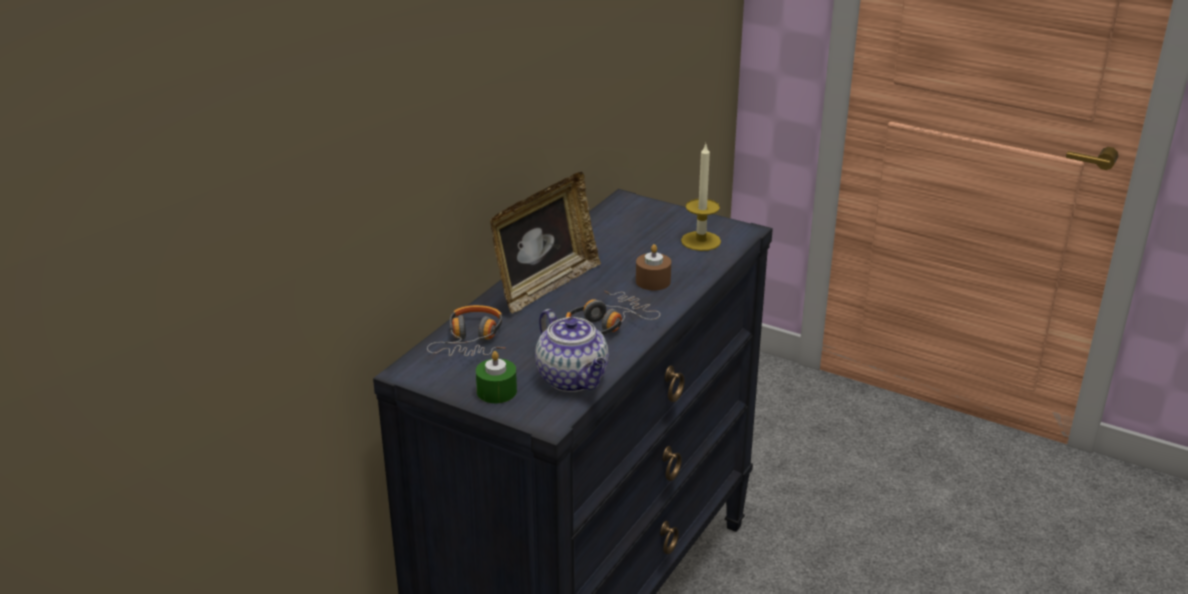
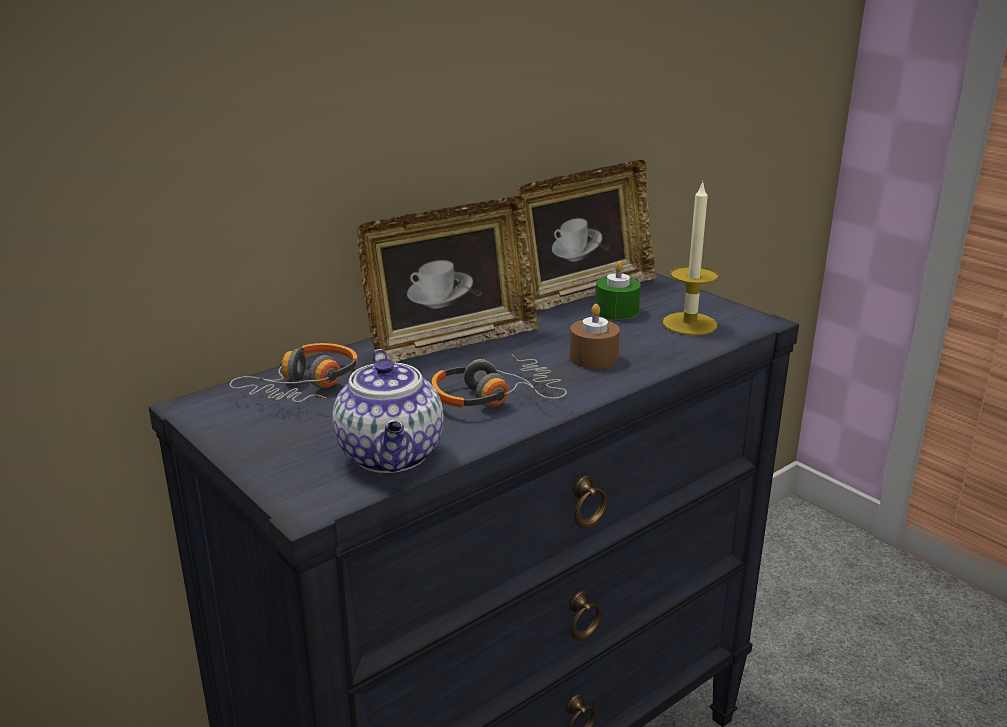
camera: 20 degrees right, 5 degrees down
green candle [476,351,517,403] -> green candle moved to [595,261,640,319]
none -> picture frame [518,160,657,310]

